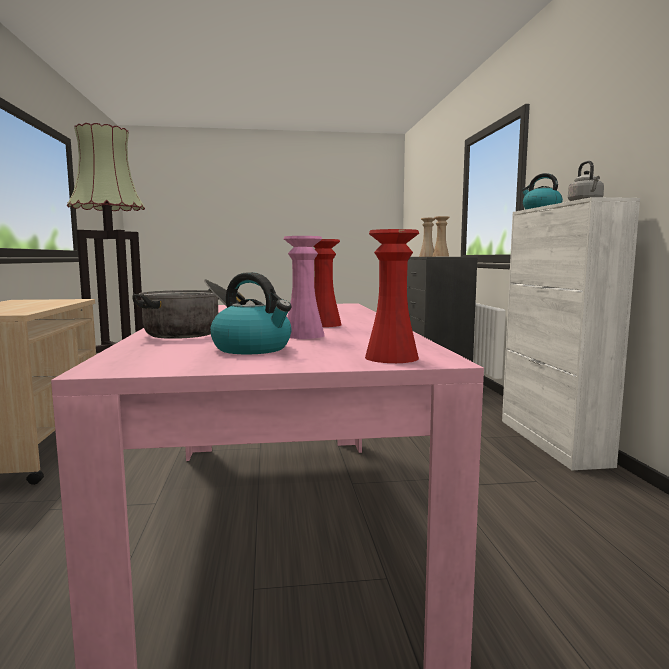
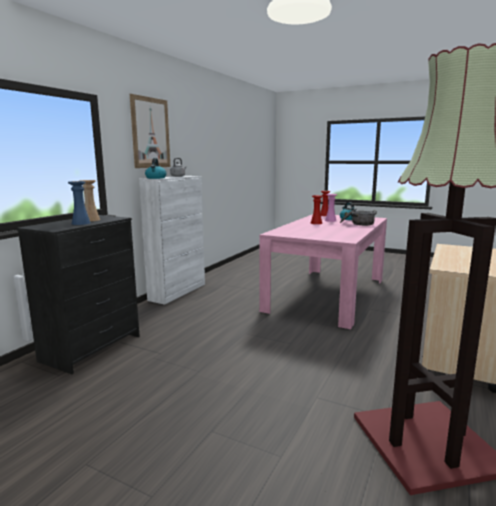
camera: 145 degrees left, 5 degrees up
beige vase [419,218,435,257] -> blue vase [68,181,91,225]
none -> picture [130,94,170,168]

